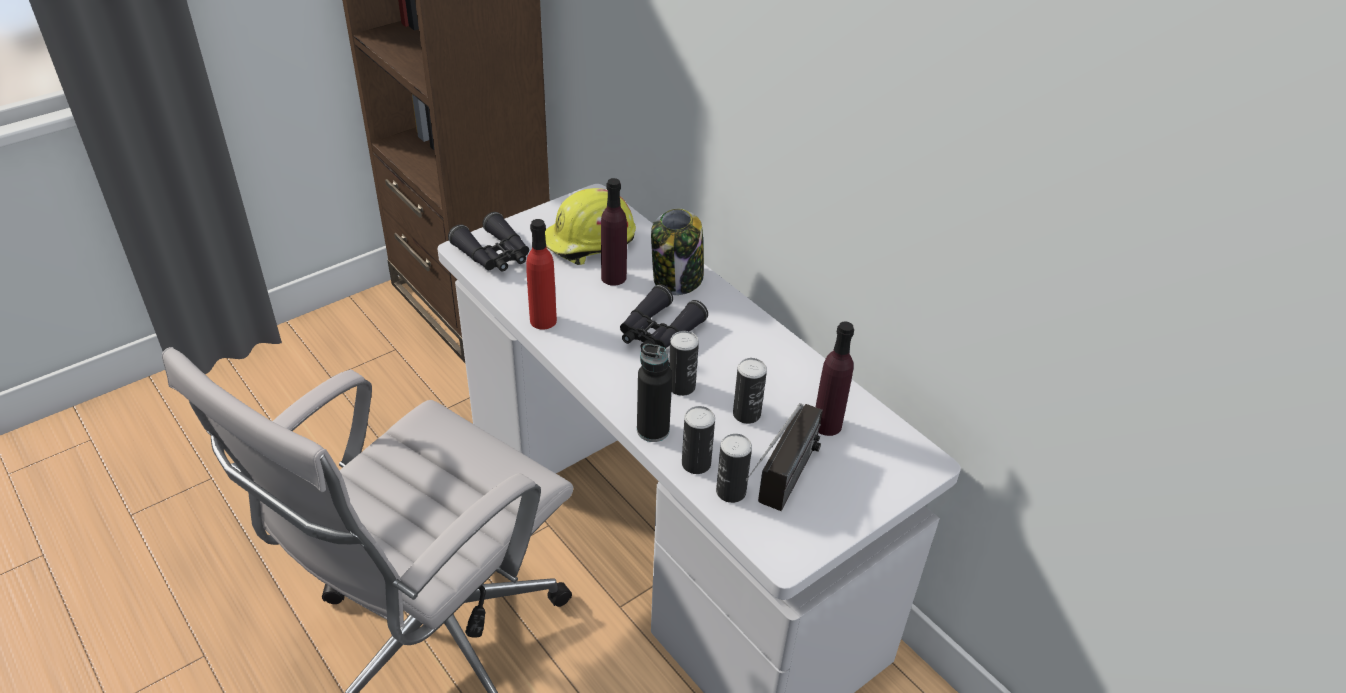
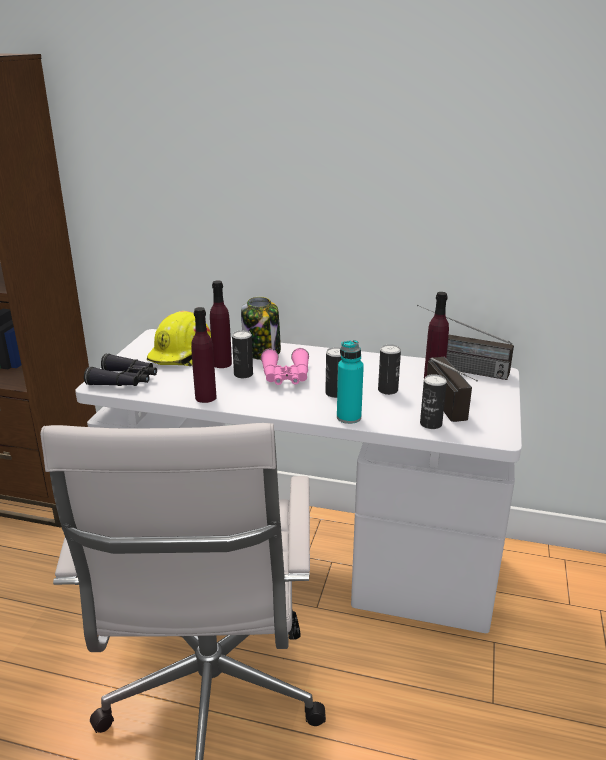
camera: 35 degrees left, 15 degrees down
red bottle [526,219,557,330] -> purple bottle [191,307,217,403]
black binoculars [620,284,708,349] -> pink binoculars [261,348,309,385]
black bottle [637,343,672,442] -> turquoise bottle [337,340,364,424]
can [682,406,715,474] -> can moved to [232,330,253,378]
none -> radio [417,305,514,380]

